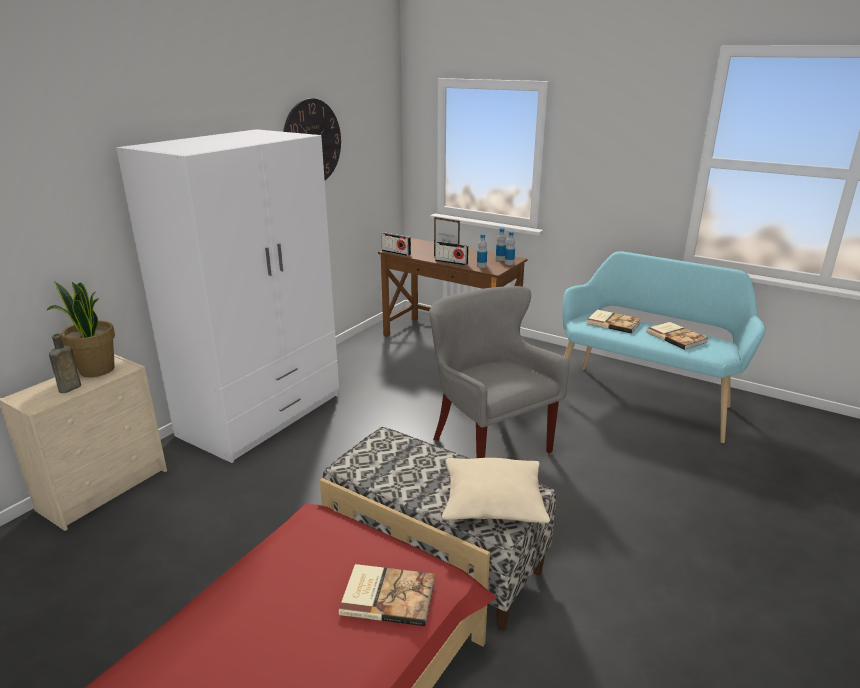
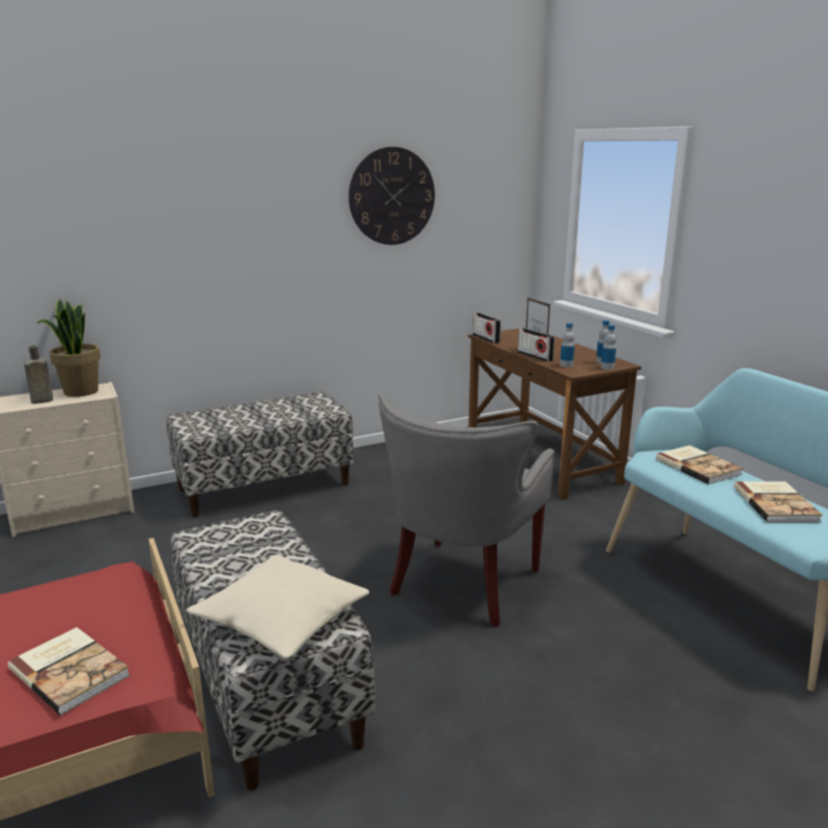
camera: 30 degrees right, 5 degrees down
white wardrobe [116,129,339,463] -> bench [166,392,353,517]
grey armchair [429,286,570,458] -> grey armchair turned 150 degrees counterclockwise [378,394,555,627]

